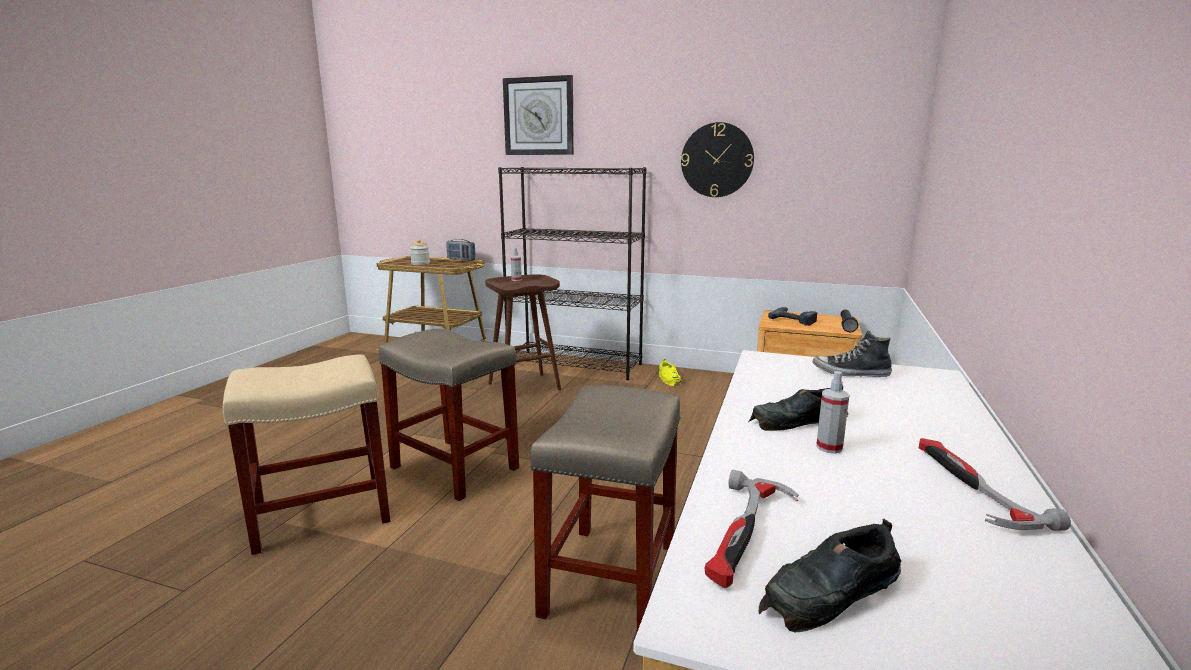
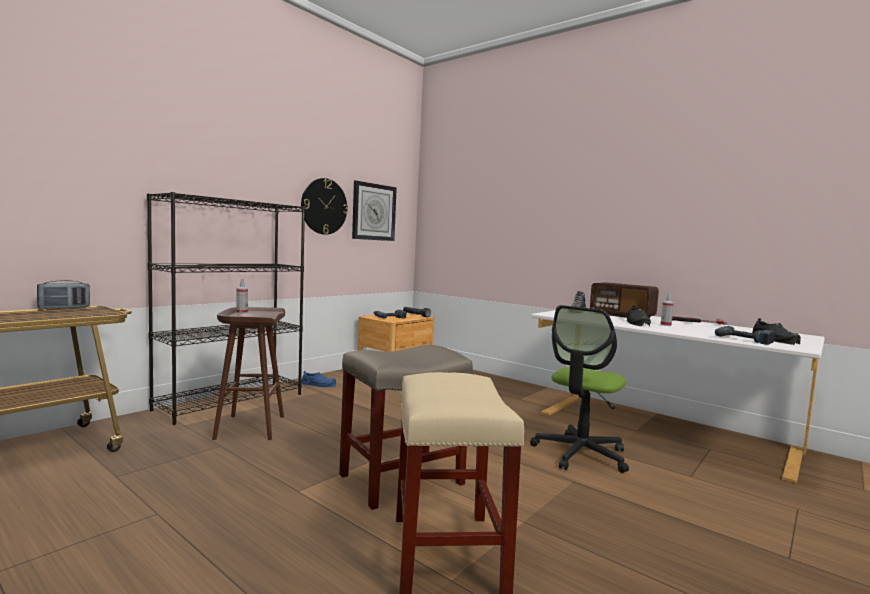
camera: 70 degrees left, 10 degrees down
jar [410,239,430,265] -> none
wall clock [503,75,574,155] -> wall clock moved to [352,180,397,241]
beige stool [530,385,681,632] -> office chair [530,305,629,473]
yellow shoe [659,359,681,386] -> blue shoe [301,371,336,387]
hammer [705,470,799,588] -> power drill [715,326,775,345]
none -> radio [590,282,659,318]

